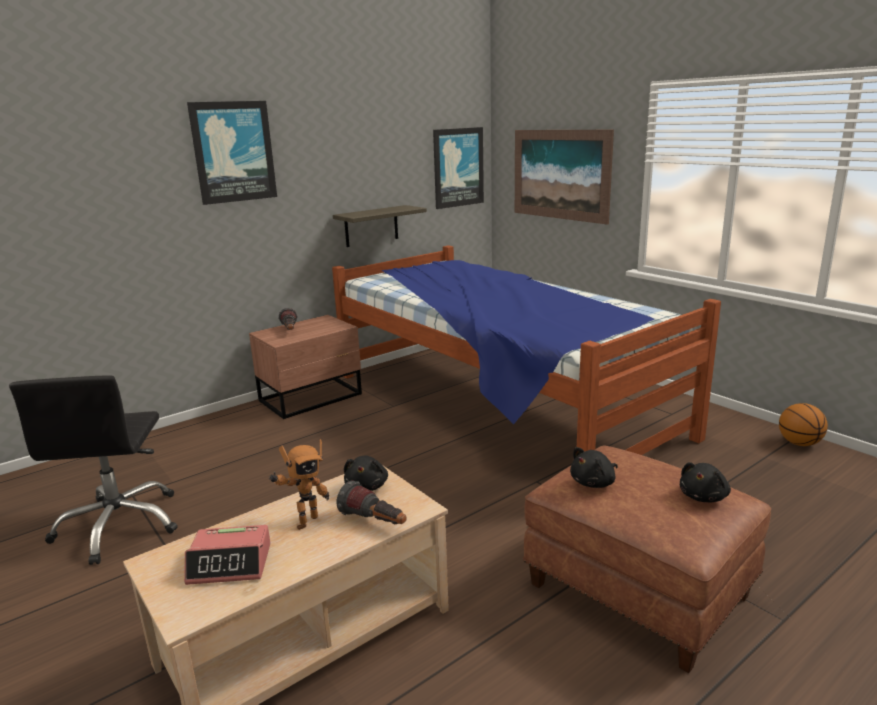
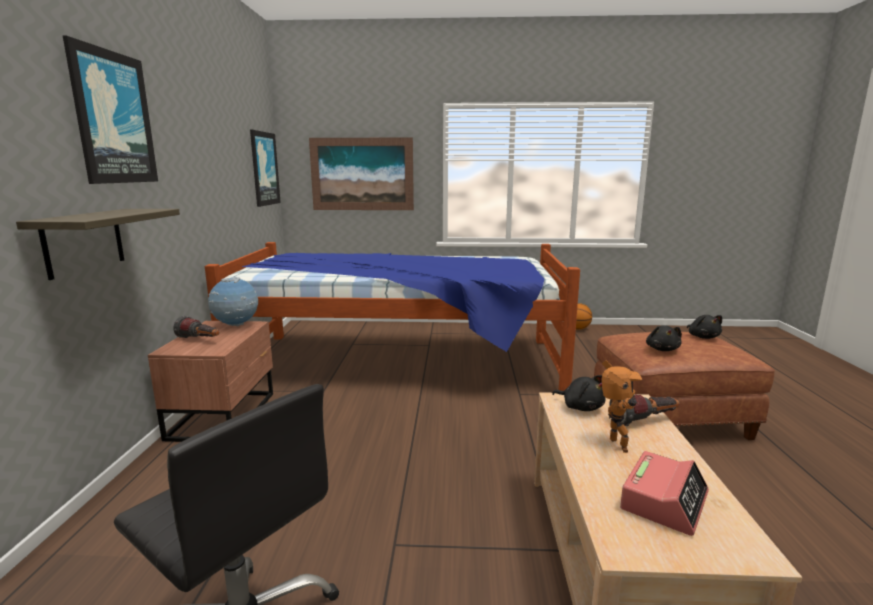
camera: 50 degrees left, 5 degrees down
shelf [333,205,427,247] -> shelf moved to [16,209,180,280]
none -> globe [208,277,258,326]

